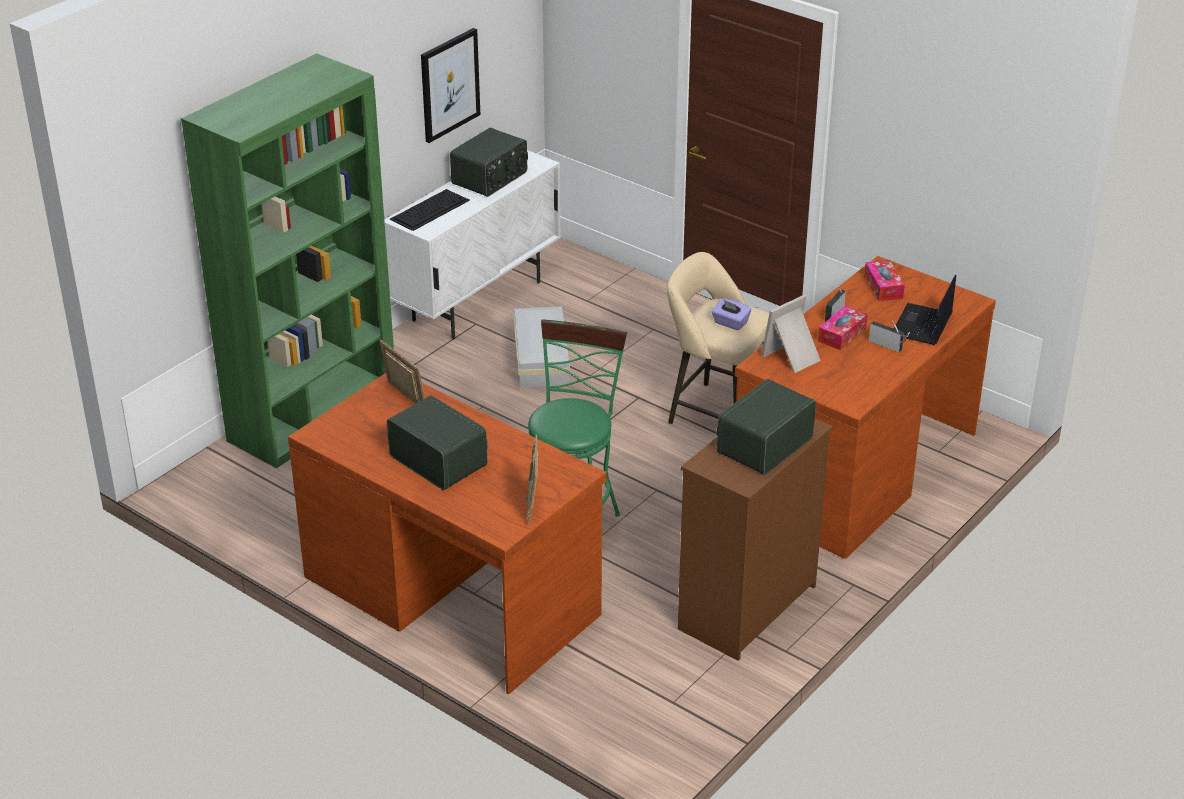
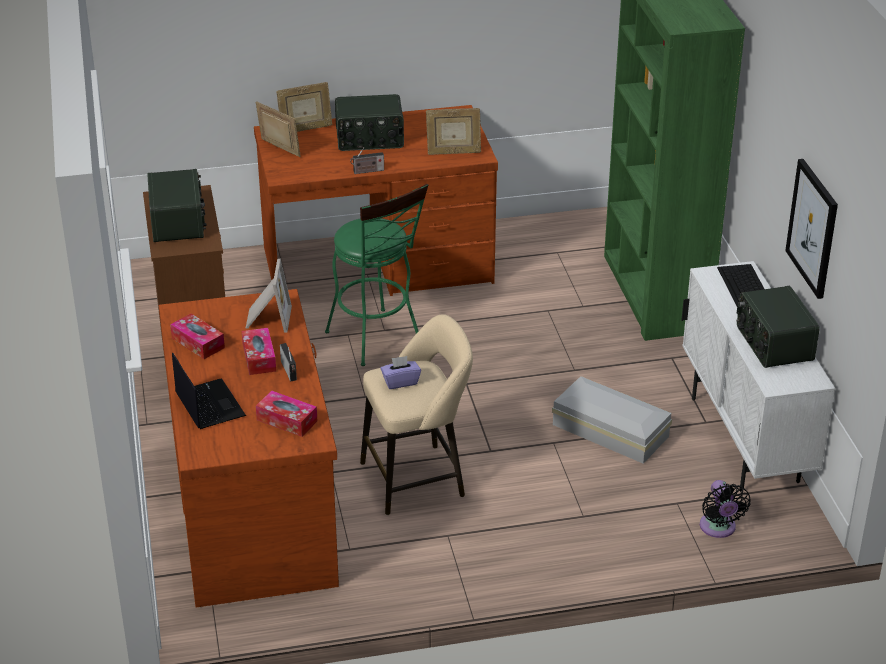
camera: 130 degrees right, 0 degrees up
radio [869,320,906,352] -> radio moved to [350,147,384,174]
none -> tissue box [170,314,225,359]
none -> picture frame [276,82,332,132]
none -> black fan [700,480,750,538]

